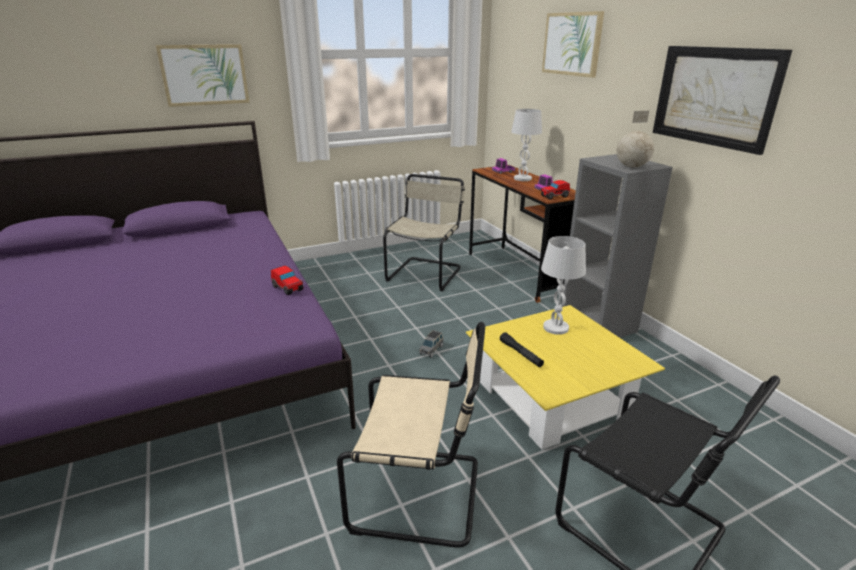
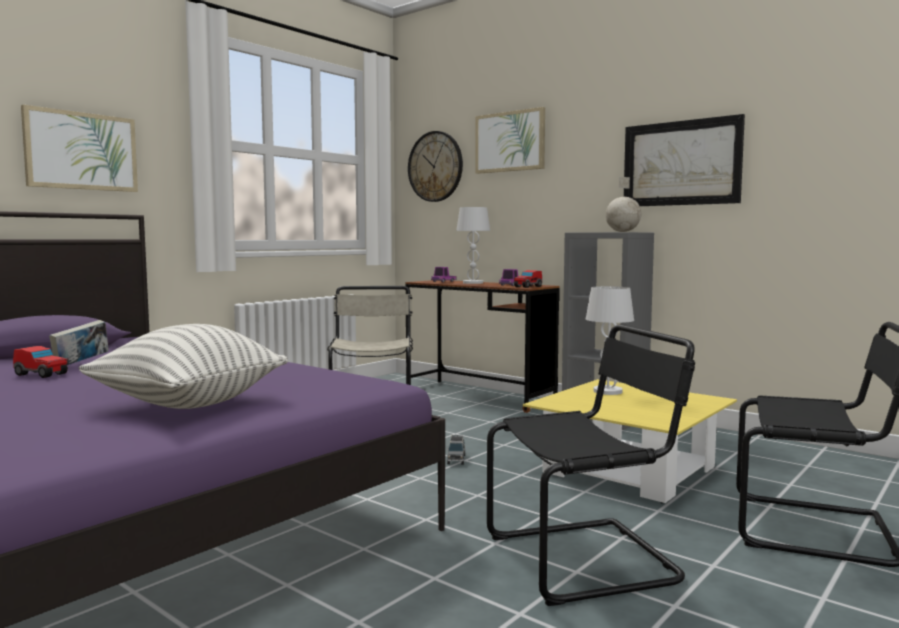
camera: 25 degrees left, 20 degrees down
toy car [271,266,303,295] -> toy car moved to [13,346,68,378]
beige chair [337,322,485,548] -> black chair [487,324,695,606]
black flashlight [500,332,544,367] -> none
none -> book [49,320,108,365]
none -> pillow [79,324,288,409]
none -> wall clock [408,131,463,202]

